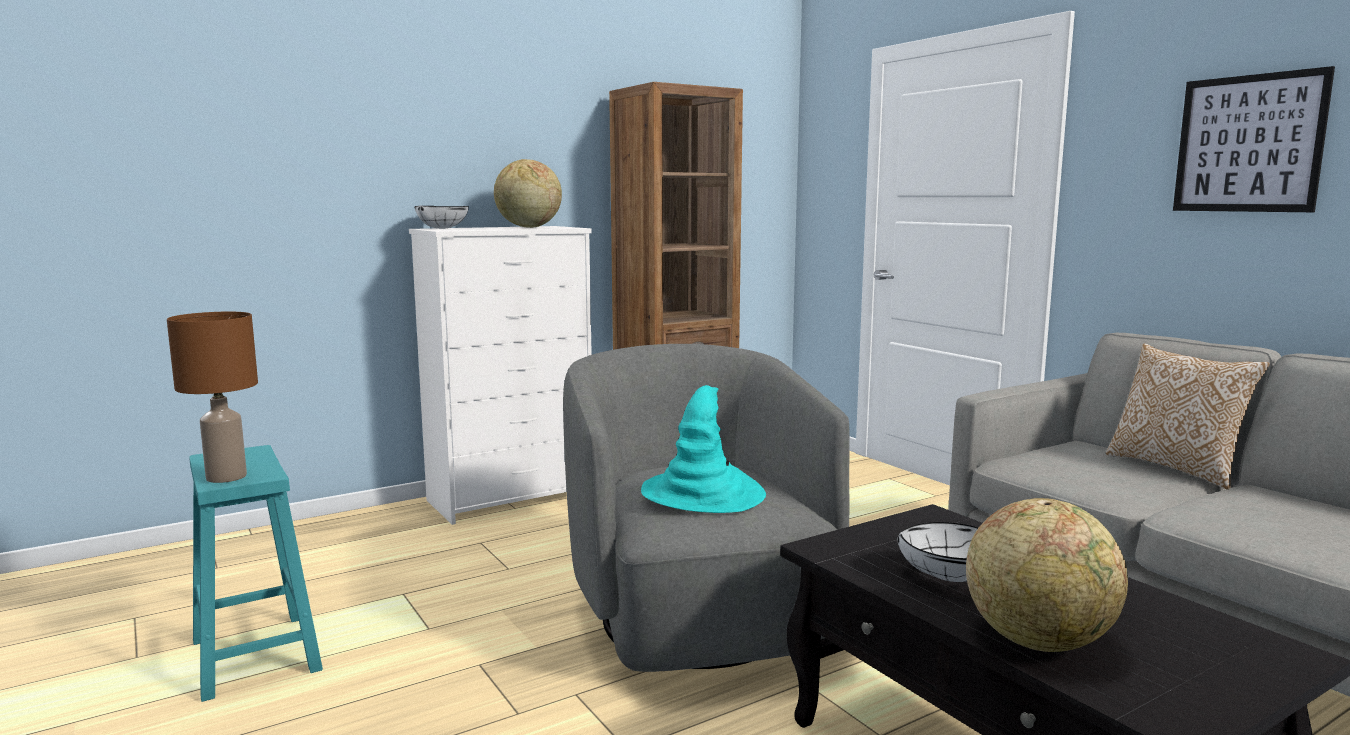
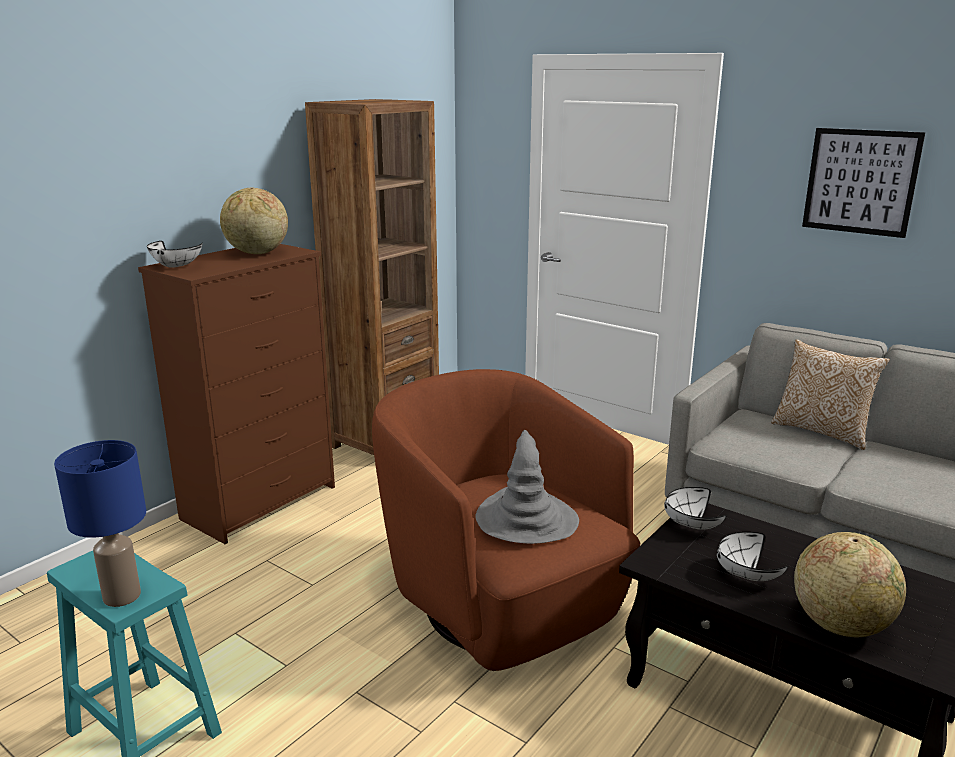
camera: 20 degrees left, 10 degrees up
brown table lamp [167,312,258,483] -> blue table lamp [54,440,146,607]
white dresser [409,226,592,525] -> brown dresser [138,244,335,544]
grey armchair [563,344,850,672] -> brown armchair [372,369,641,671]
turquoise hat [641,385,766,513] -> grey hat [475,430,579,544]
none -> white bowl [664,487,727,530]

